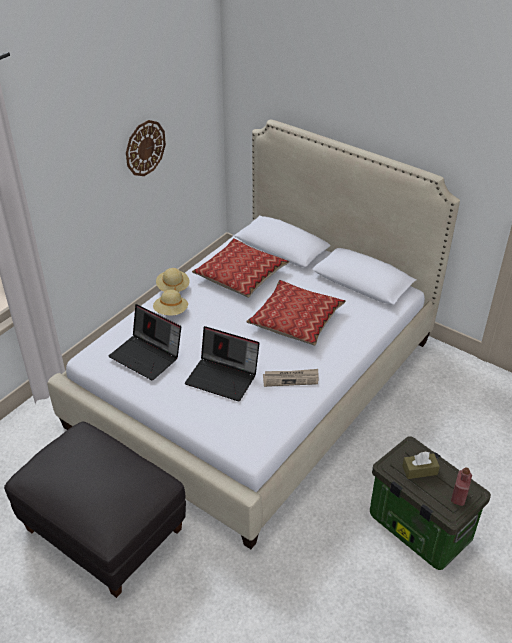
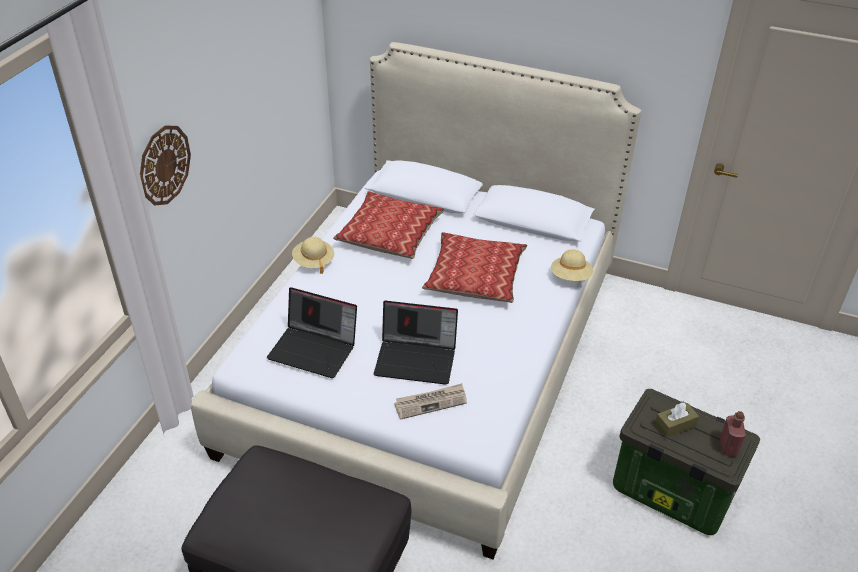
camera: 15 degrees left, 0 degrees up
wall clock [126,120,166,176] -> wall clock moved to [140,125,191,205]
beige hat [153,289,188,316] -> beige hat moved to [551,249,593,281]
newspaper [263,369,319,387] -> newspaper moved to [394,383,467,420]

